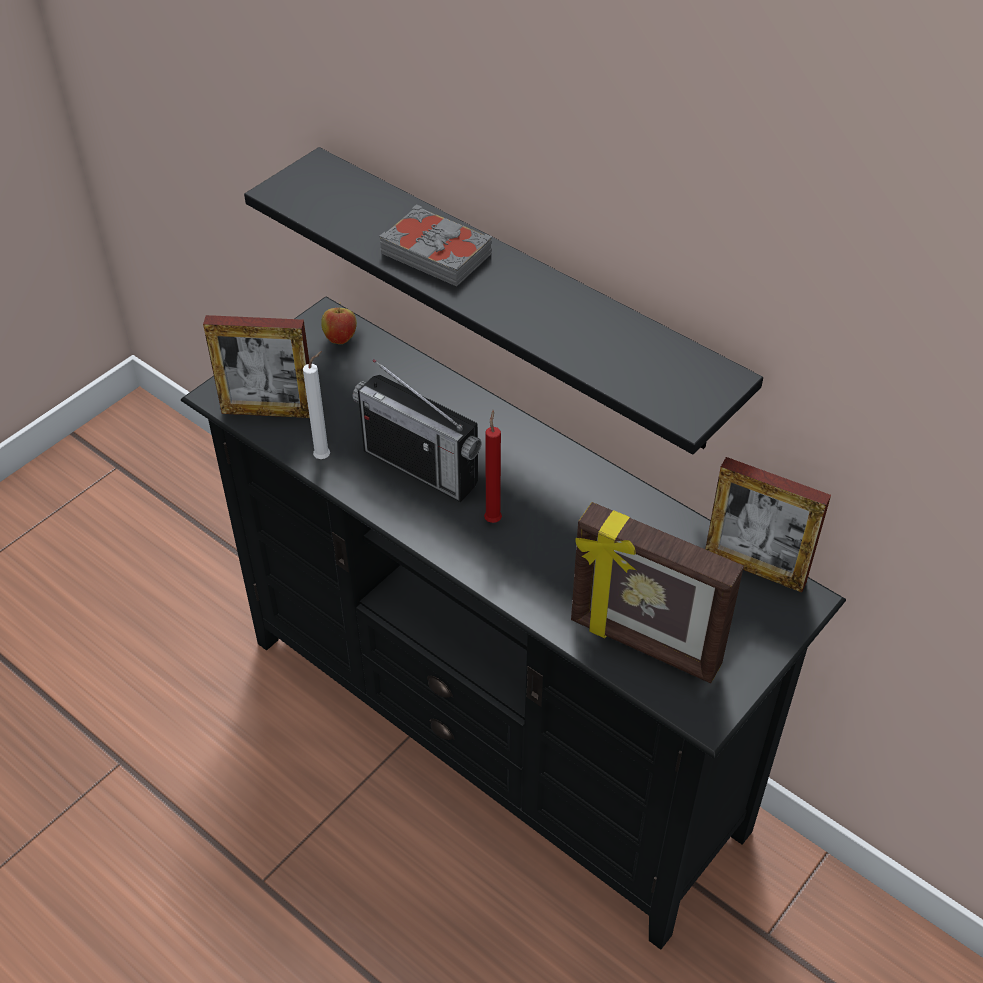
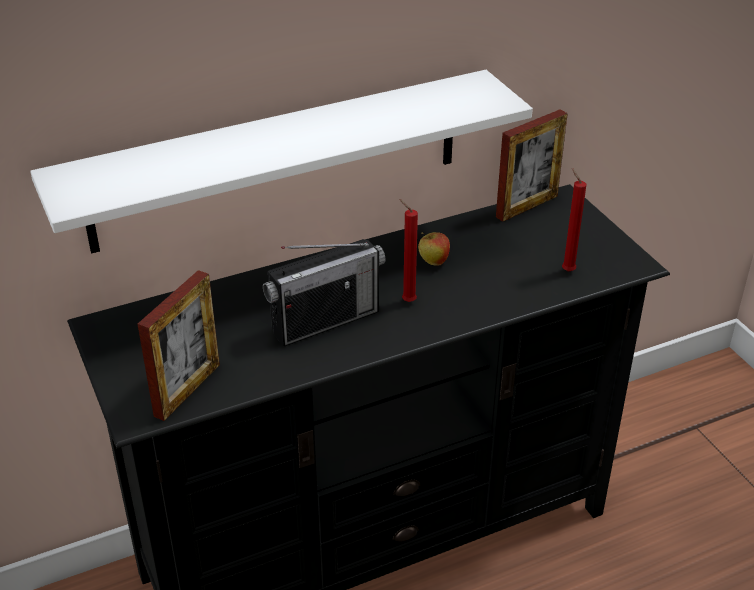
camera: 65 degrees left, 10 degrees down
black shelf [244,147,763,454] -> white shelf [30,70,533,254]
white candle [303,351,330,459] -> none
apple [321,302,357,344] -> apple moved to [418,232,450,266]
grey book [380,204,492,286] -> none
picture frame [571,502,744,683] -> red candle [562,168,586,272]

